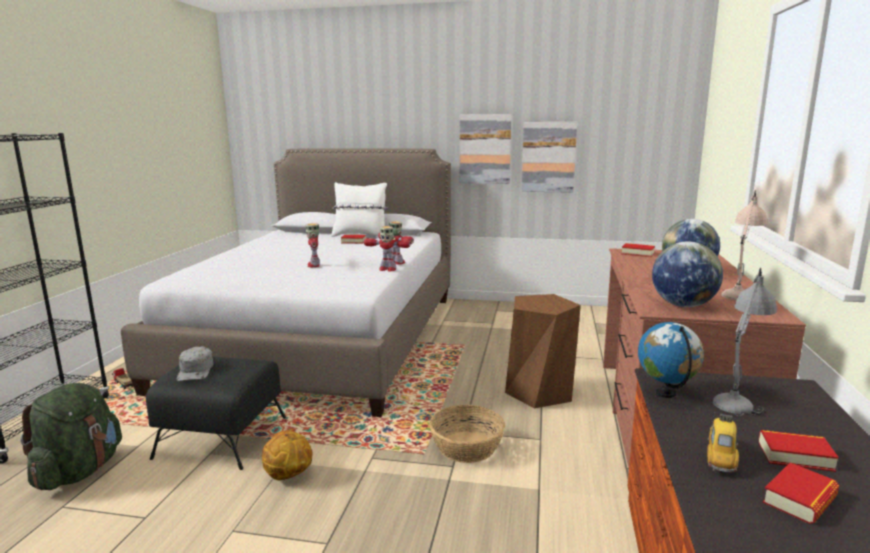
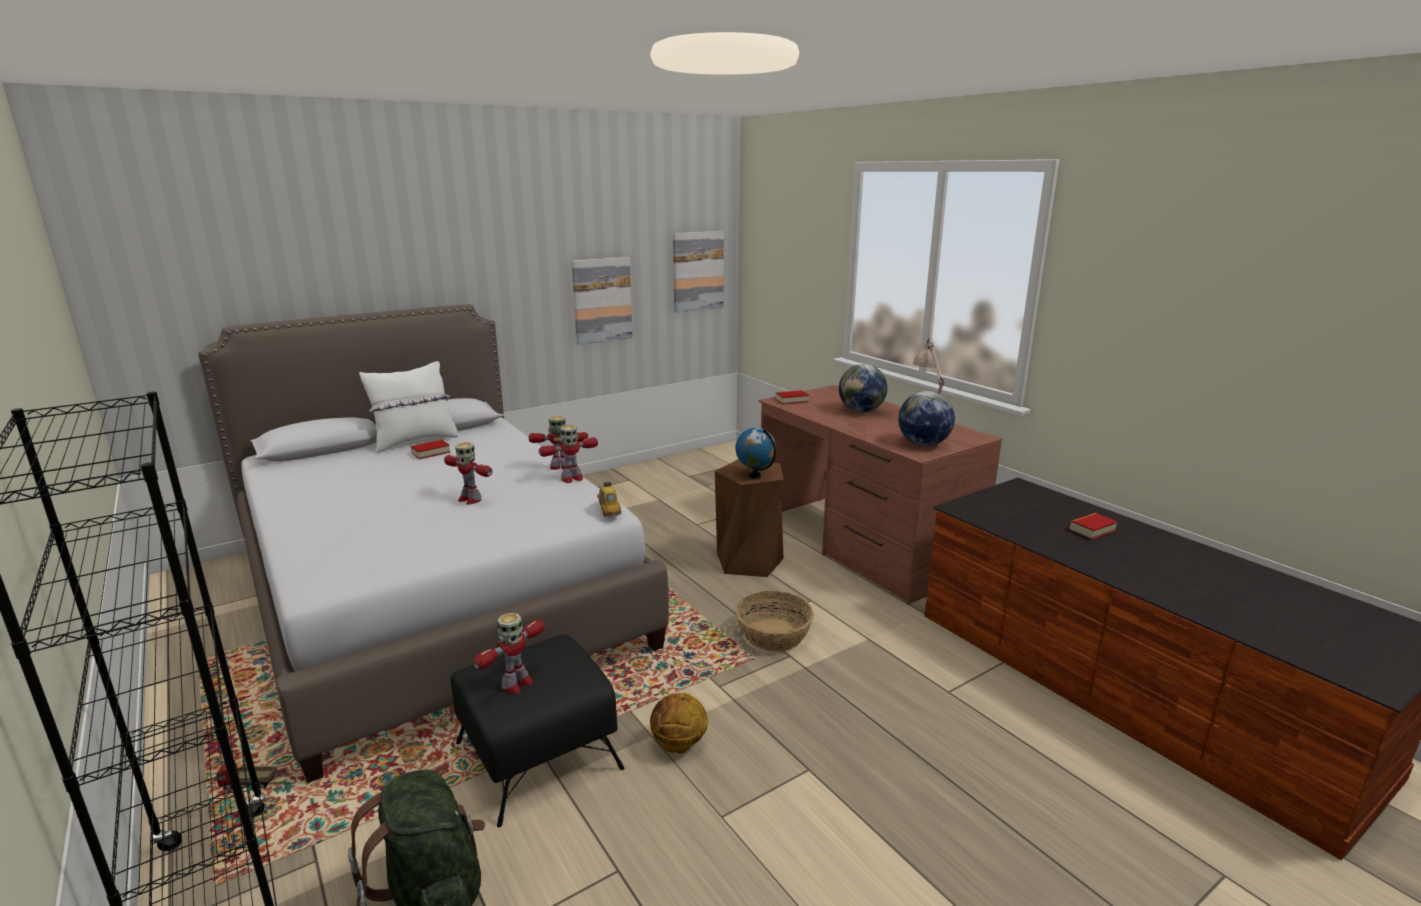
camera: 45 degrees left, 5 degrees up
grey cap [176,346,214,381] -> toy robot [473,613,545,694]
picture [460,114,512,184] -> picture moved to [673,231,724,313]
globe [638,322,704,398] -> globe moved to [735,428,776,478]
toy car [707,413,739,472] -> toy car moved to [597,482,621,518]
grey table lamp [713,268,777,416] -> none
book [763,462,839,524] -> none

